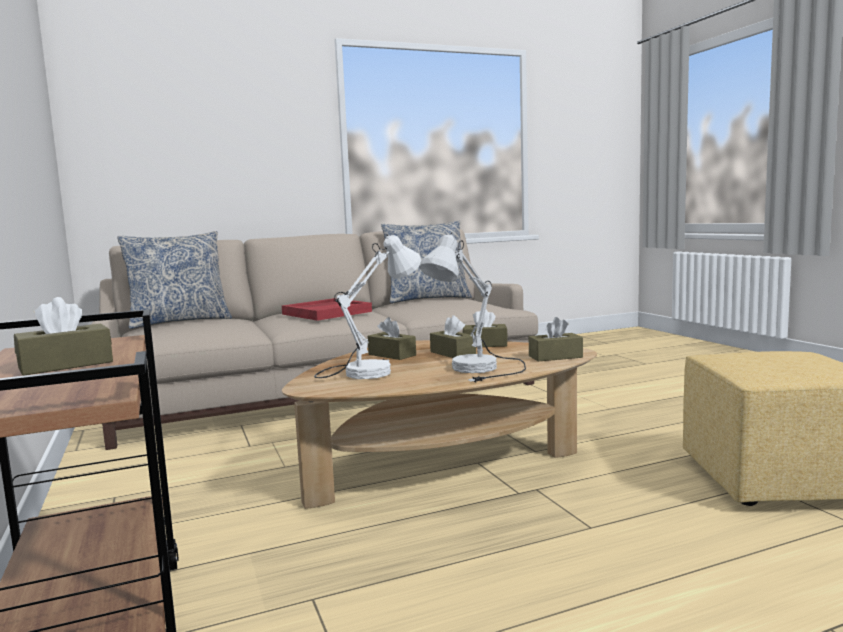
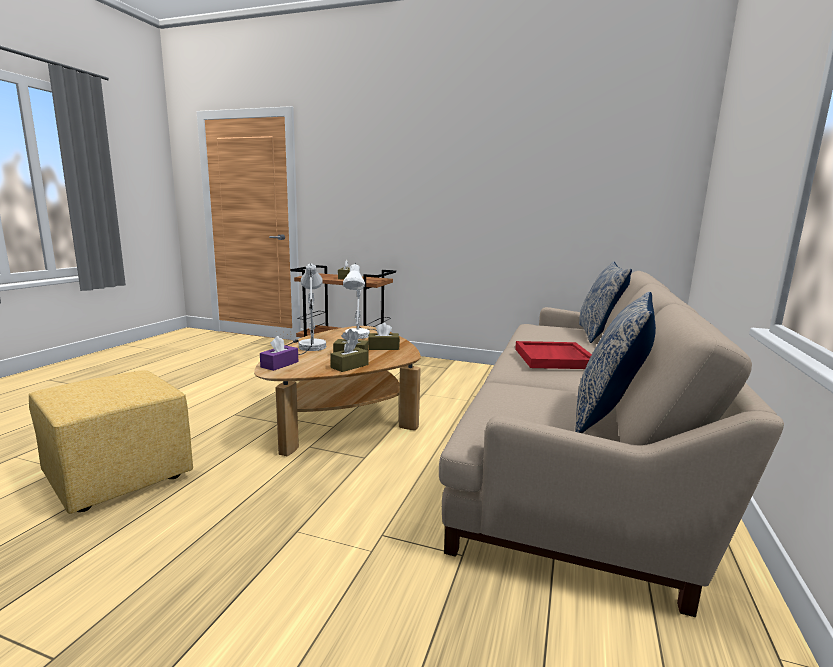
camera: 130 degrees right, 5 degrees up
brown tissue box [529,317,583,361] -> purple tissue box [260,336,298,371]

